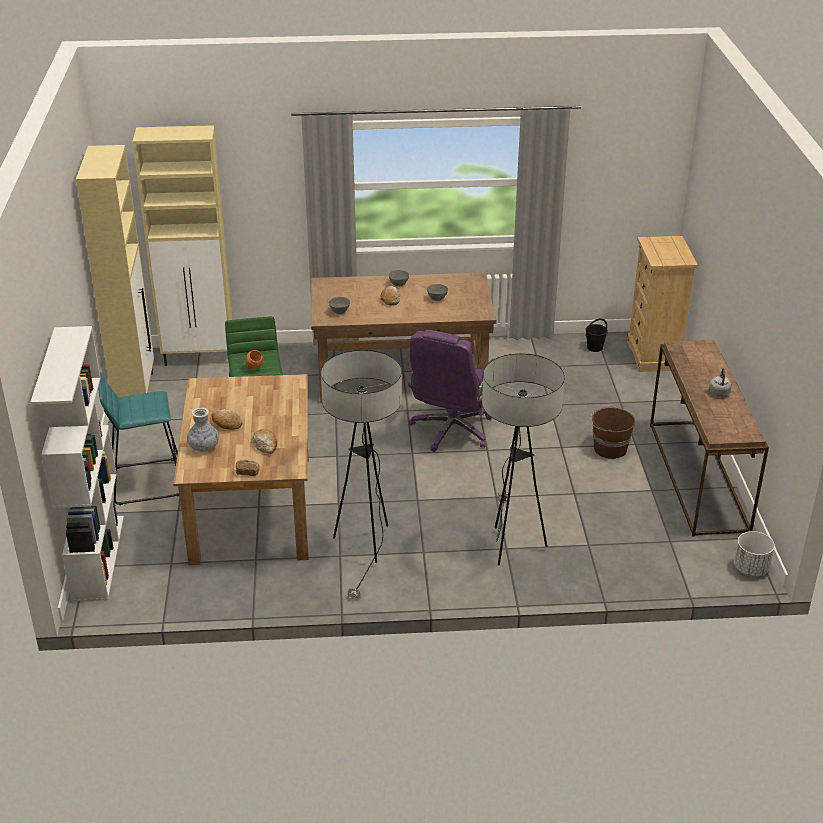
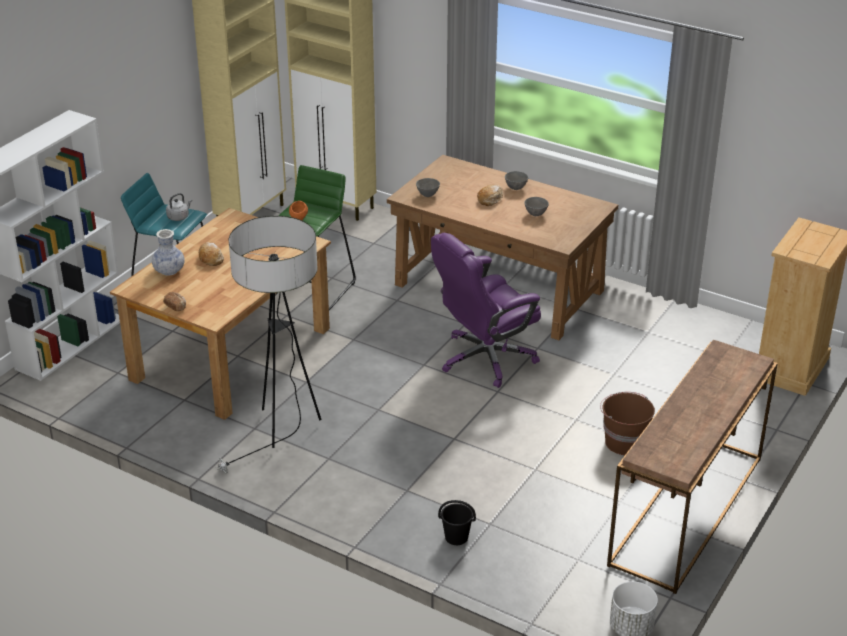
camera: 35 degrees right, 0 degrees up
bread [251,429,277,454] -> none
floor lamp [482,353,565,566] -> none
black bucket [586,318,608,352] -> black bucket moved to [438,500,476,545]
grey kettle [709,368,732,397] -> grey kettle moved to [166,193,192,221]

